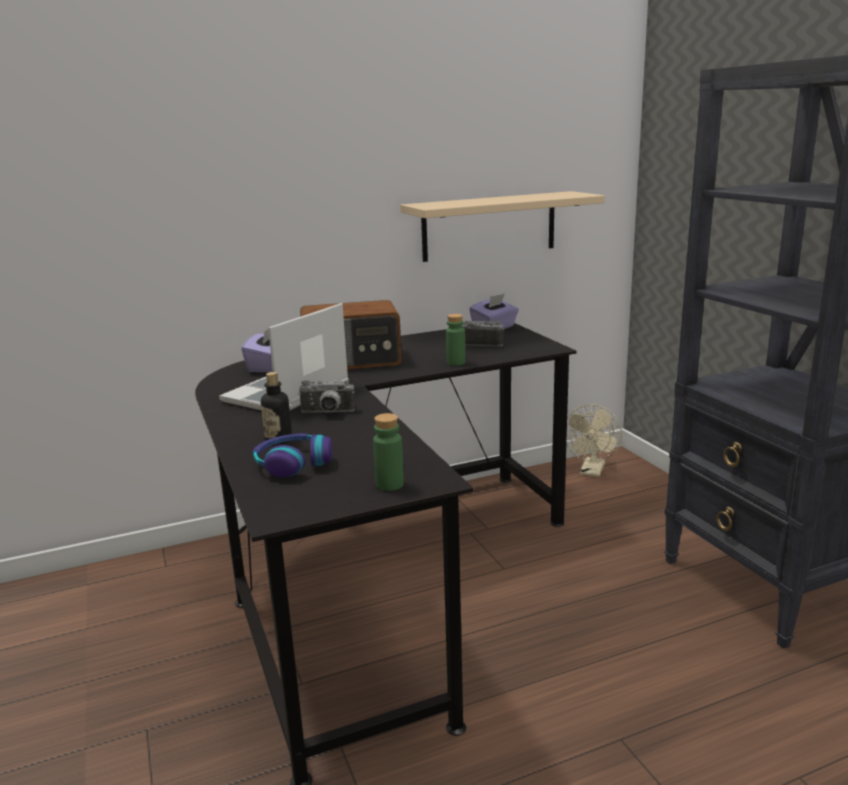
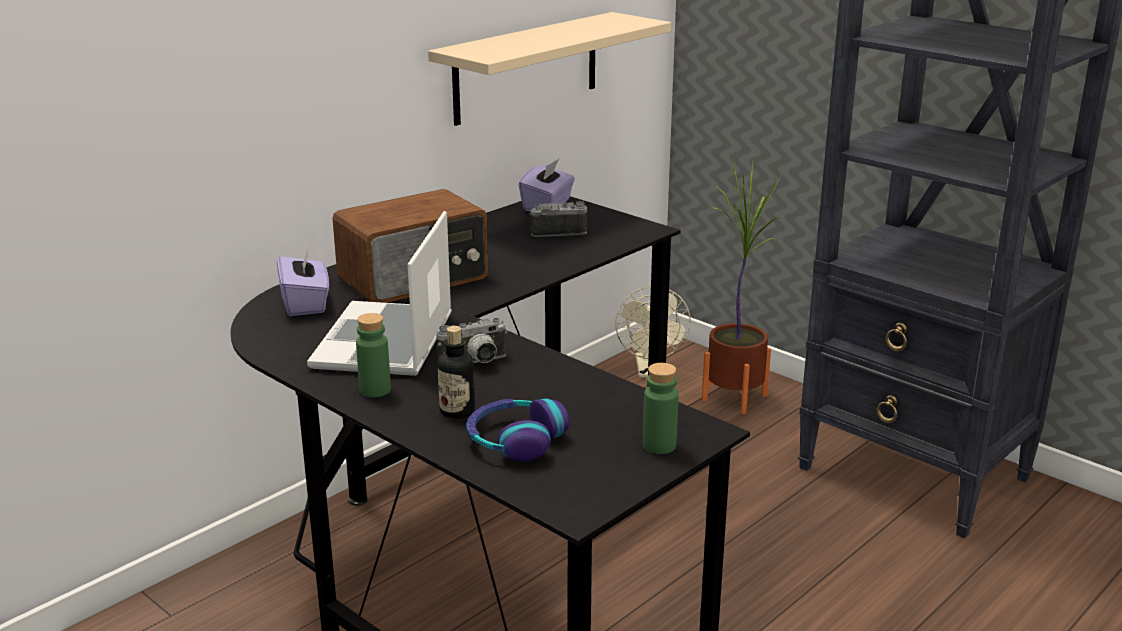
camera: 25 degrees left, 5 degrees up
green bottle [446,314,465,365] -> green bottle moved to [356,313,391,397]
none -> potted plant [702,161,783,414]

